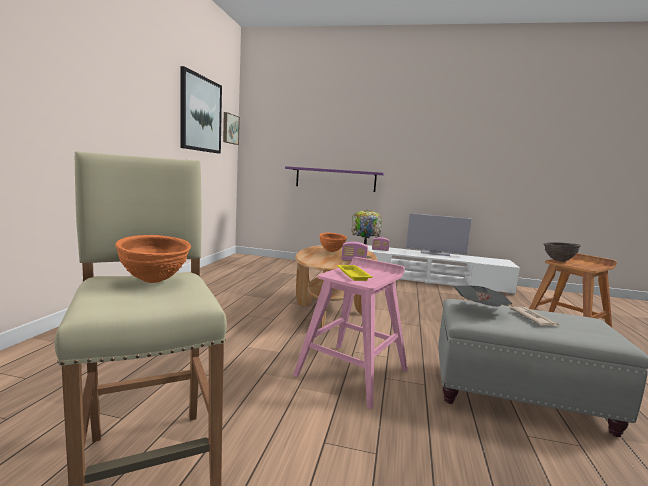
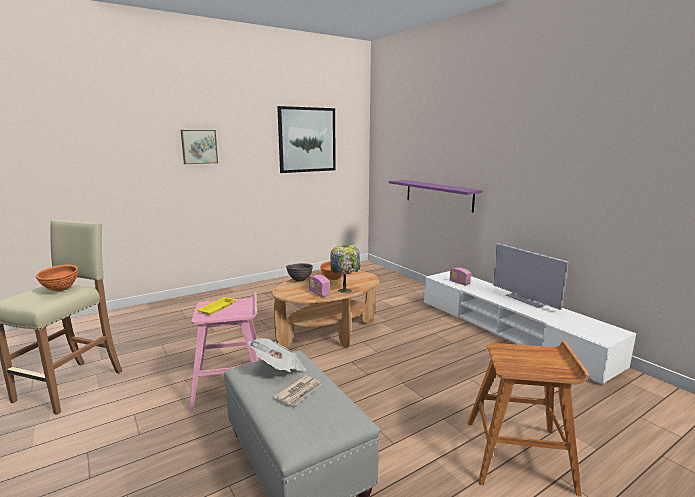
camera: 45 degrees right, 5 degrees up
picture [223,112,240,145] -> picture moved to [181,130,218,164]
brown bowl [544,242,581,262] -> brown bowl moved to [286,263,313,282]

